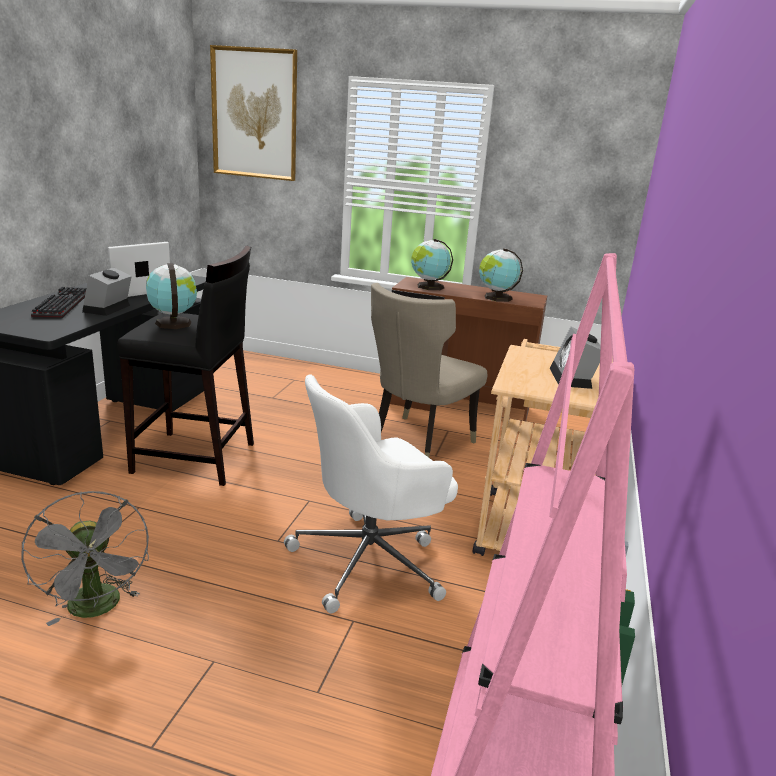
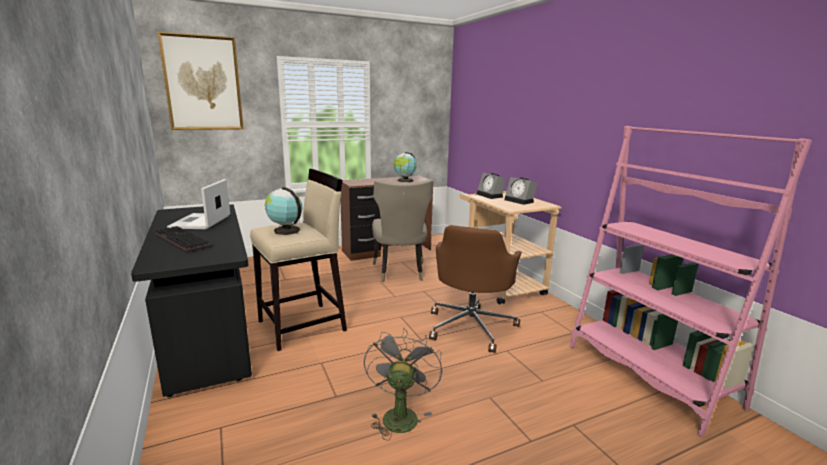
camera: 40 degrees left, 5 degrees down
grey fan [21,491,149,626] -> grey fan turned 105 degrees counterclockwise [364,328,442,441]
alarm clock [82,267,132,316] -> alarm clock moved to [477,172,507,199]
black stool [117,245,254,486] -> beige stool [250,169,347,351]
white office chair [284,374,458,613] -> brown office chair [429,225,522,353]
globe [411,239,453,290] -> none

